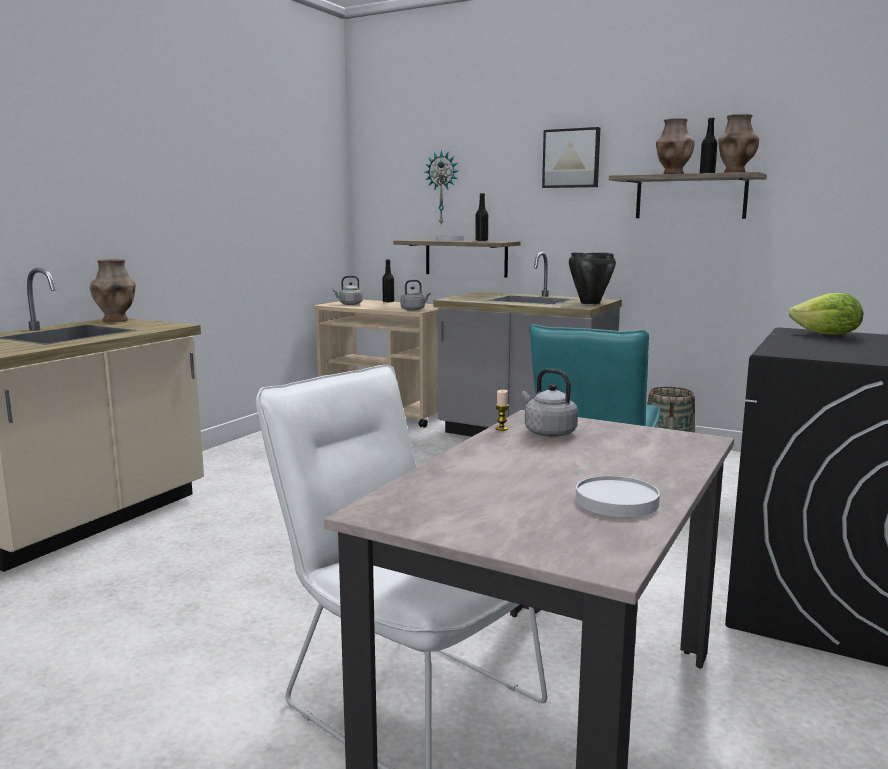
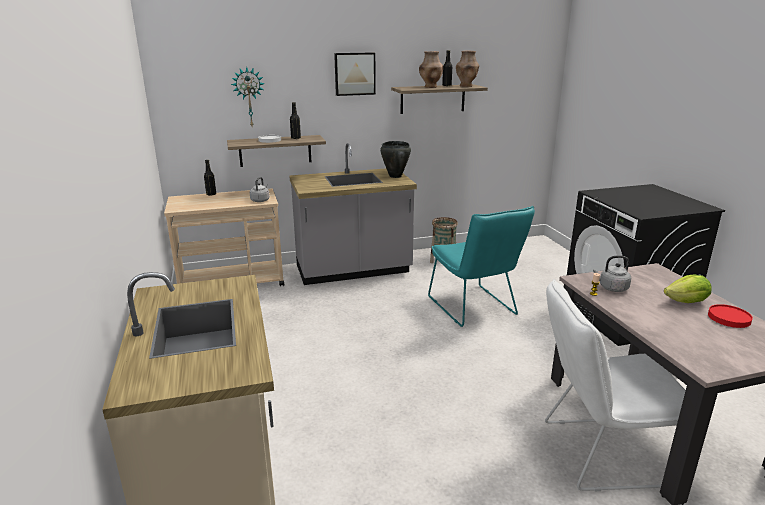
camera: 45 degrees left, 10 degrees up
brown vase [90,259,136,322] -> none
grey kettle [332,276,362,305] -> none
white plate [576,476,660,517] -> red plate [708,304,753,328]
lettuce [789,292,863,335] -> lettuce moved to [664,275,712,303]

